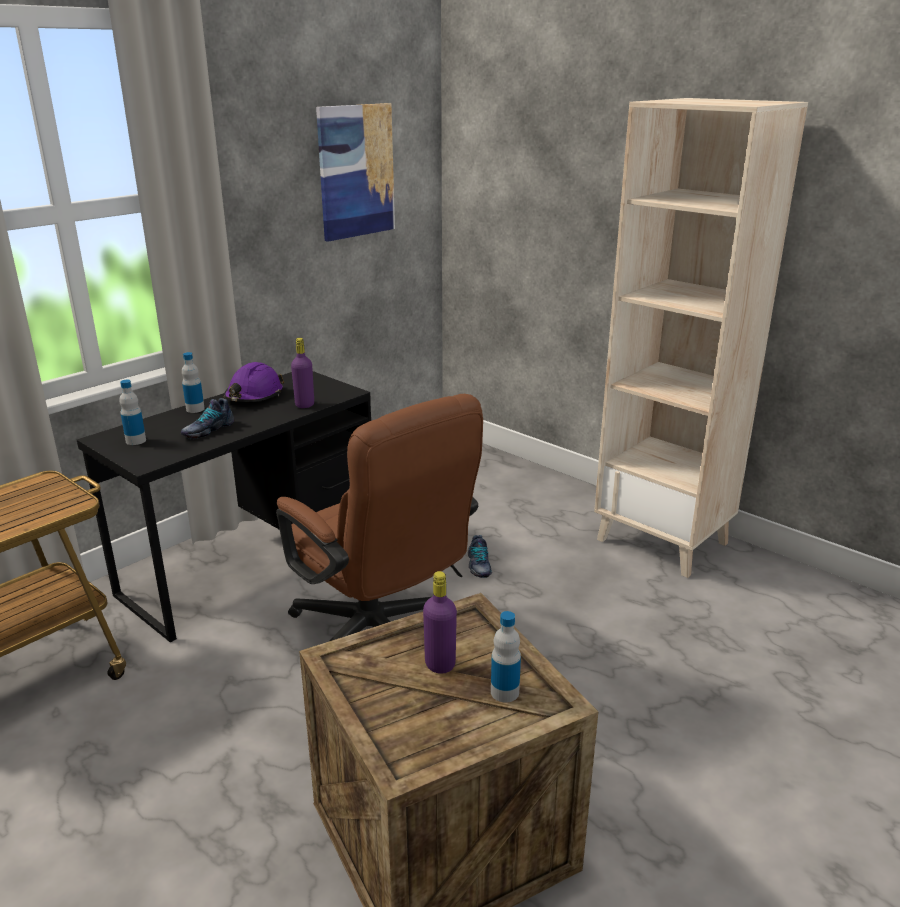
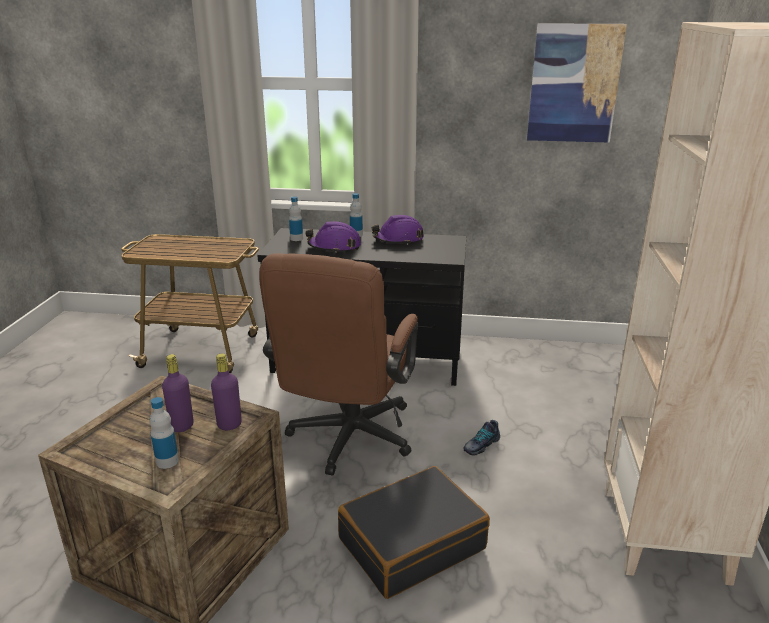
camera: 55 degrees right, 0 degrees up
shoe [181,398,234,439] -> purple hard hat [305,221,361,253]
purple bottle [291,338,314,408] -> purple bottle moved to [211,353,242,430]
none -> black suitcase [338,466,490,599]

